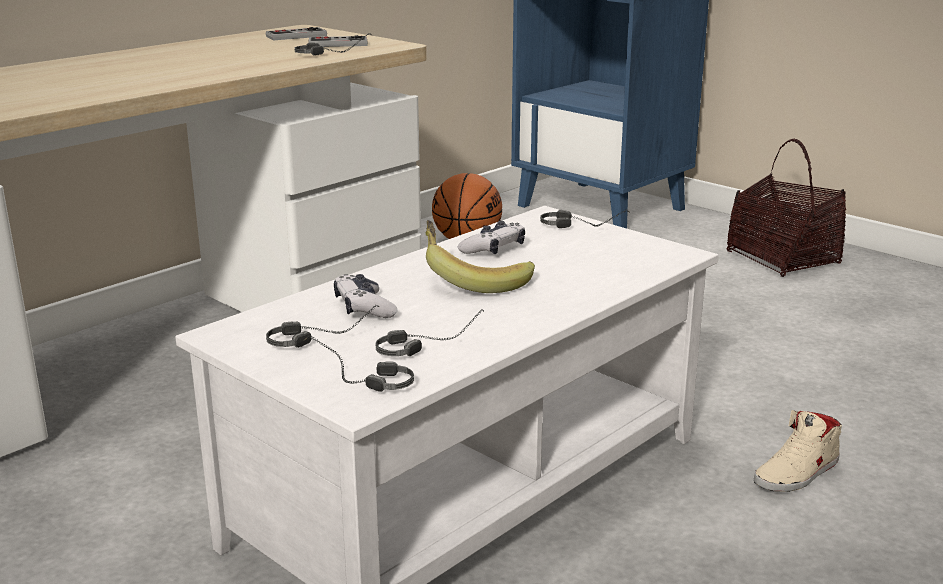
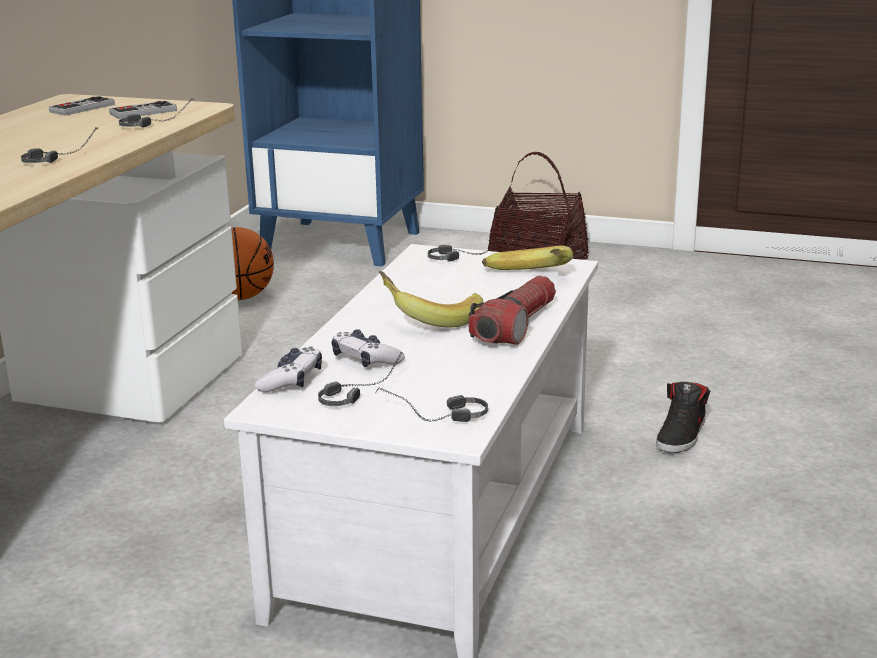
camera: 25 degrees left, 0 degrees up
headphones [375,310,484,356] -> headphones moved to [21,127,98,163]
game controller [458,221,525,254] -> game controller moved to [255,347,322,392]
beige shoe [754,410,842,492] -> black shoe [656,382,710,453]
none -> flashlight [469,276,556,345]
none -> banana [482,245,573,270]

